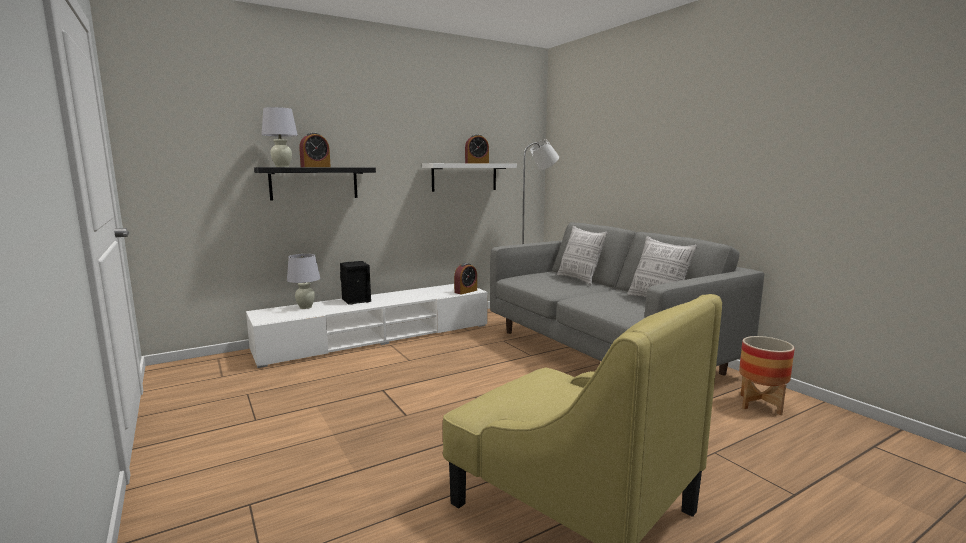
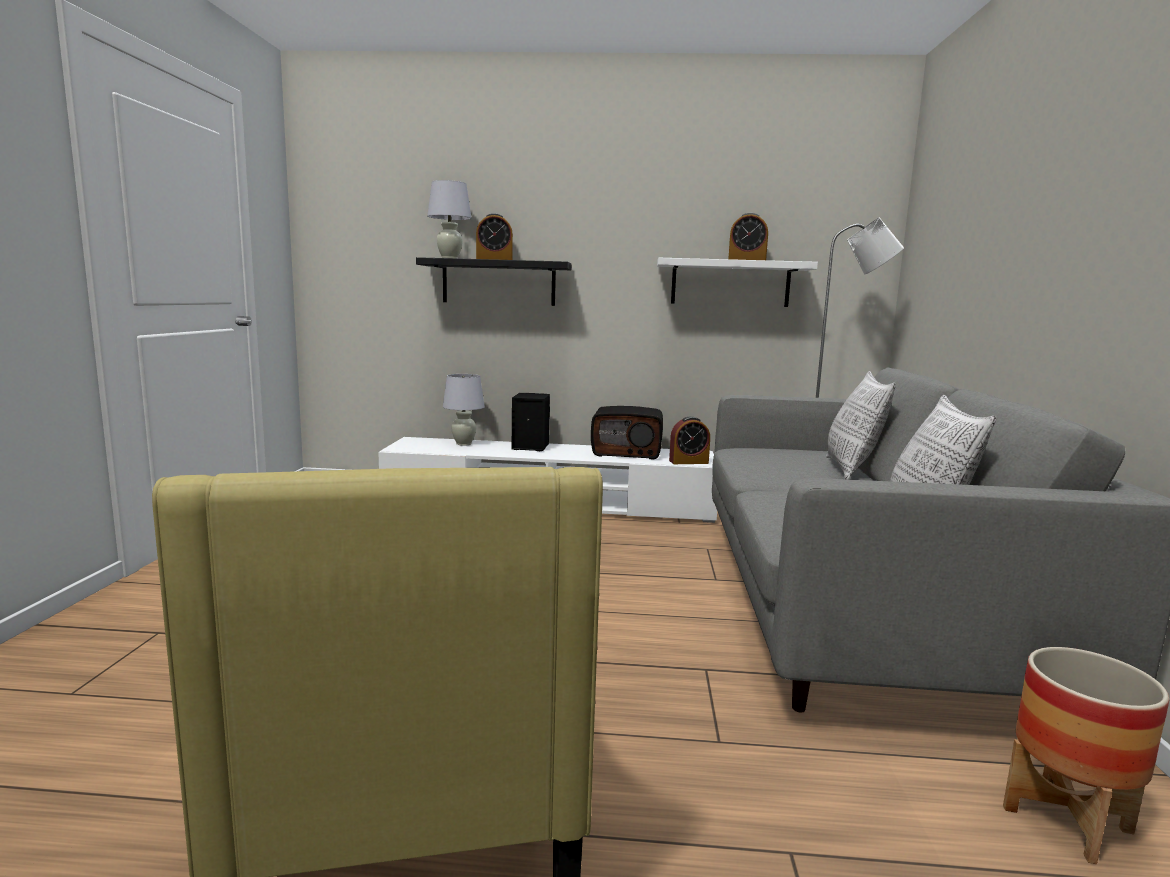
camera: 35 degrees right, 0 degrees up
none -> radio [591,406,663,460]

